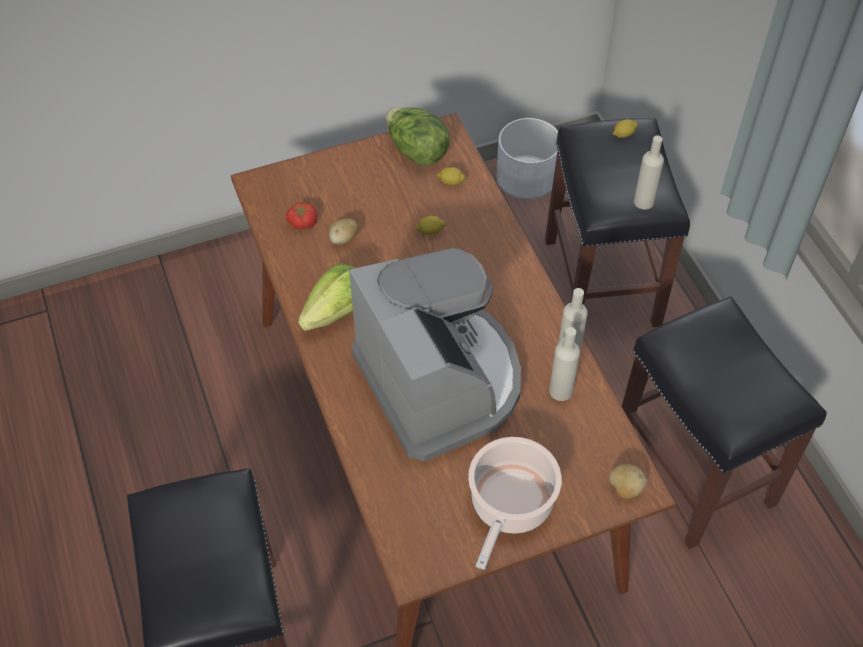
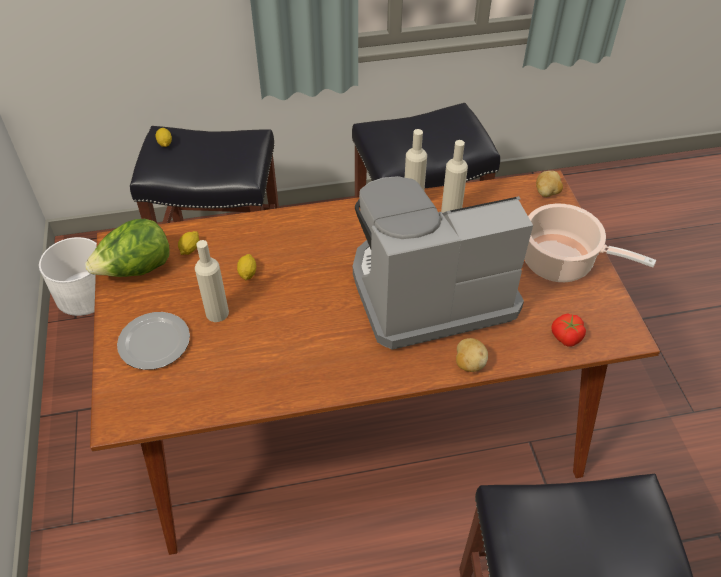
camera: 80 degrees left, 5 degrees down
tomato [286,202,318,230] -> tomato moved to [551,313,586,347]
lettuce [298,263,356,331] -> none
potato [328,219,358,245] -> potato moved to [456,338,488,372]
beige bottle [634,135,664,210] -> beige bottle moved to [195,240,229,322]
none -> plate [117,312,190,370]

